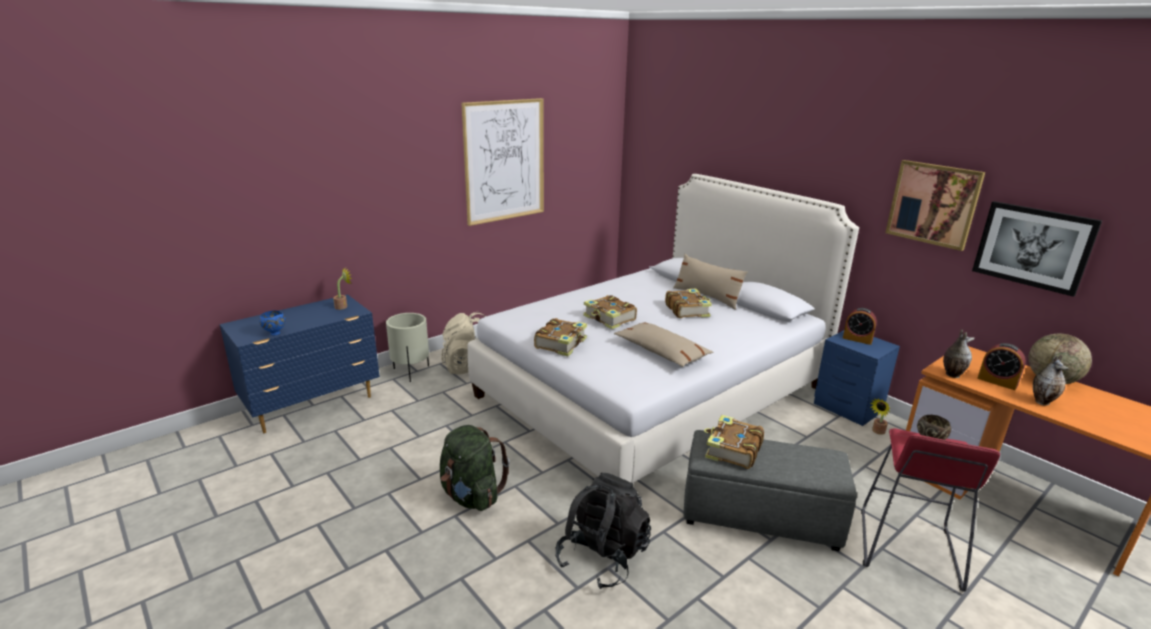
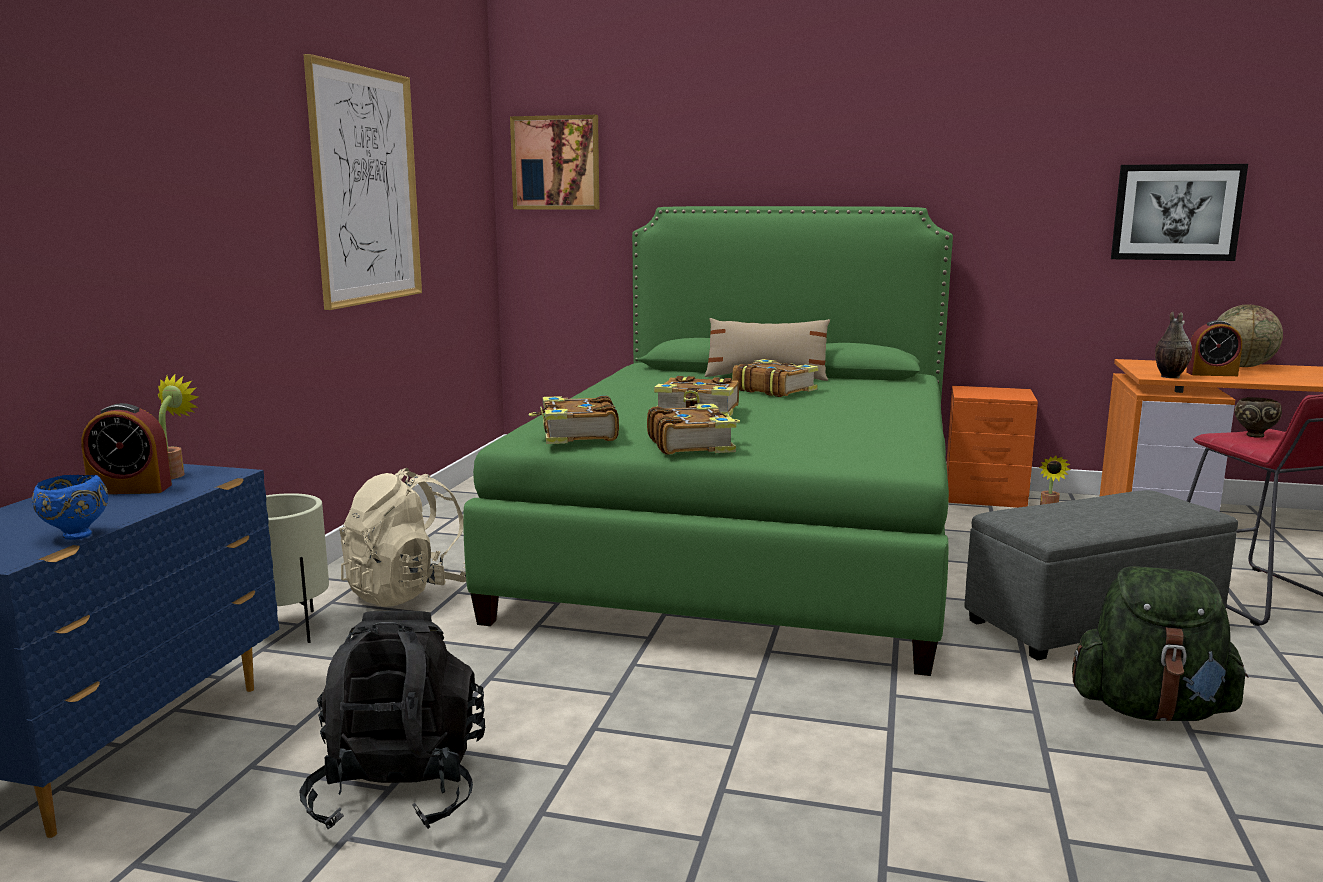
camera: 35 degrees left, 10 degrees down
green backpack [440,425,510,511] -> green backpack moved to [1072,567,1249,721]
white bed [467,174,859,483] -> green bed [463,206,953,676]
black backpack [555,472,651,589] -> black backpack moved to [299,611,486,829]
beige pillow [614,322,713,367] -> none
book [704,415,764,469] -> book moved to [528,395,619,444]
blue nightstand [814,330,900,426] -> orange nightstand [946,386,1038,508]
alarm clock [843,308,877,345] -> alarm clock moved to [81,403,172,494]
picture [885,160,985,251] -> picture moved to [510,115,599,210]
vase [1033,355,1069,406] -> none

